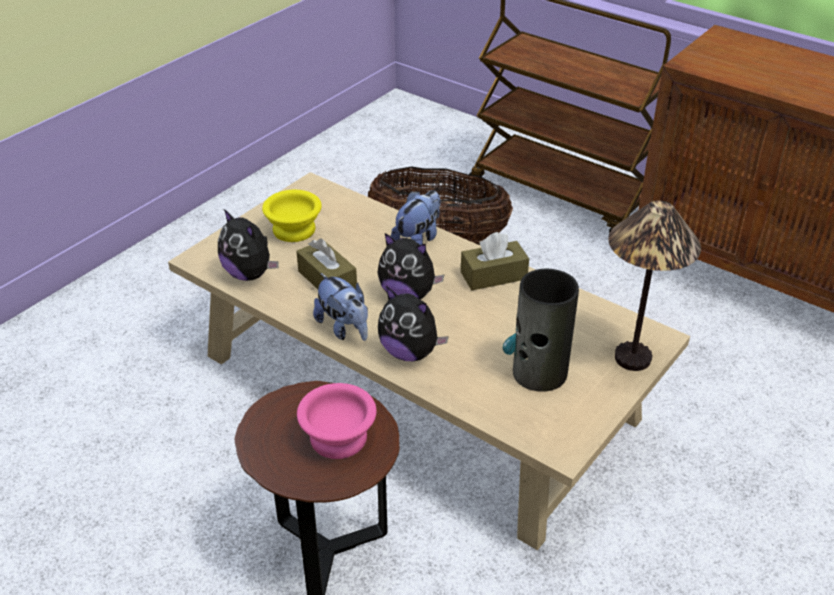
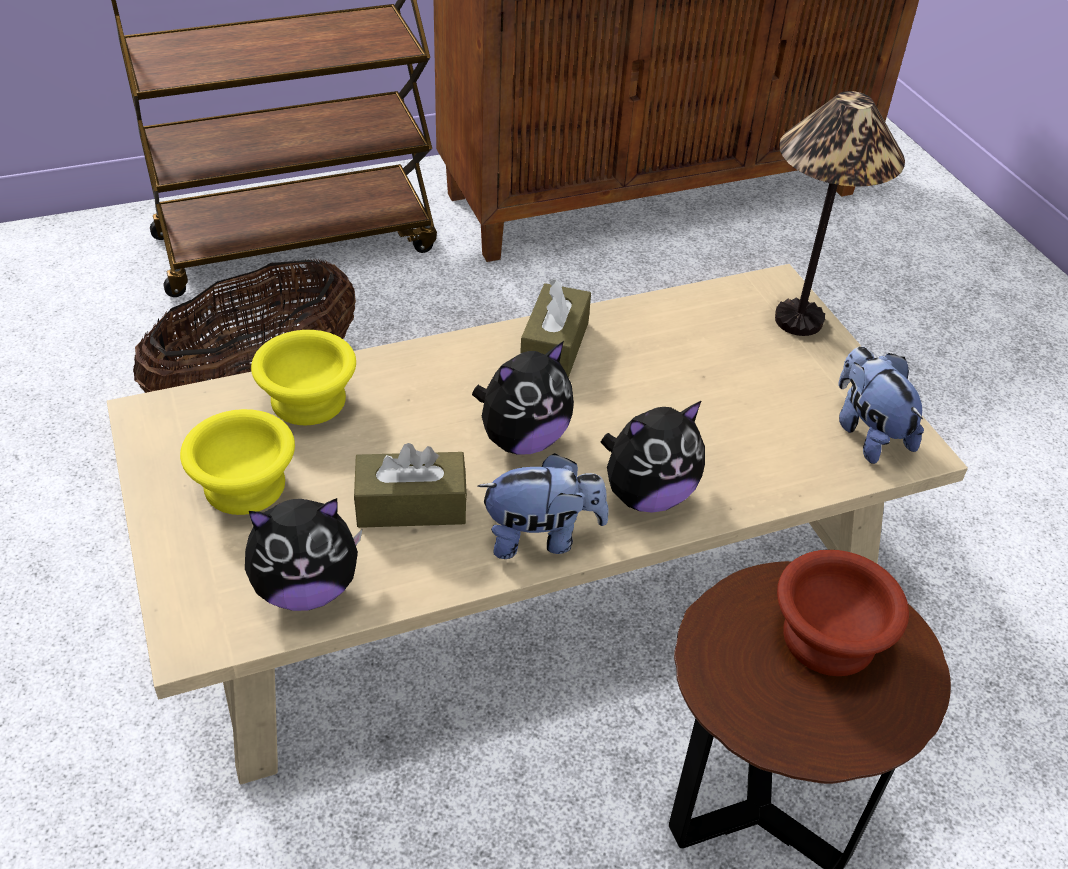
camera: 60 degrees left, 5 degrees up
pink bowl [297,383,376,459] -> brown bowl [777,550,909,676]
plush toy [391,190,441,245] -> plush toy moved to [838,346,924,464]
vase [503,269,579,392] -> none
none -> yellow bowl [251,330,356,425]

